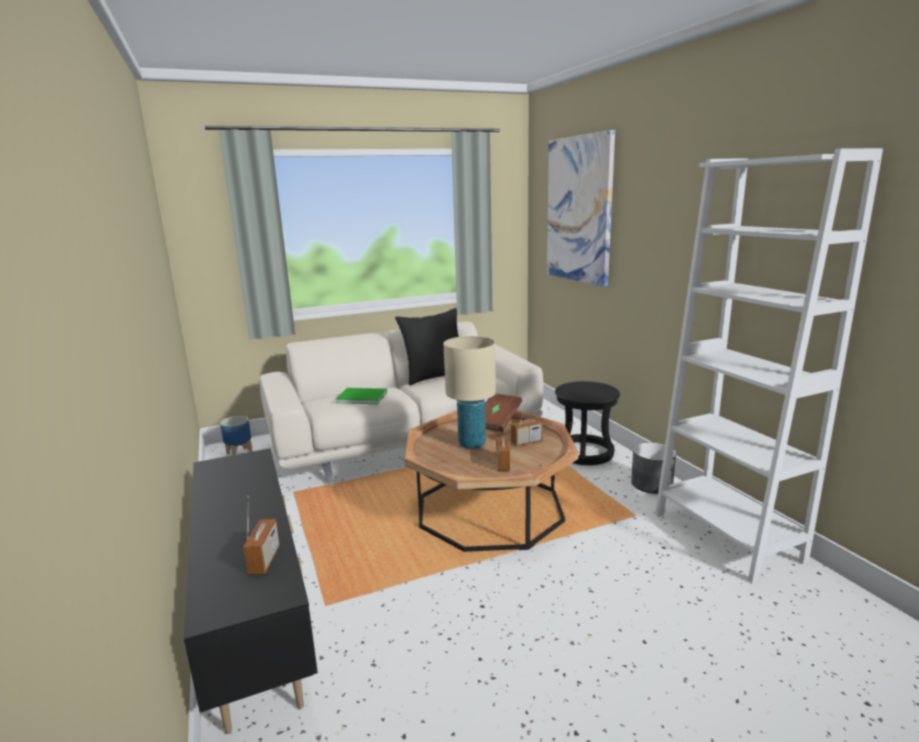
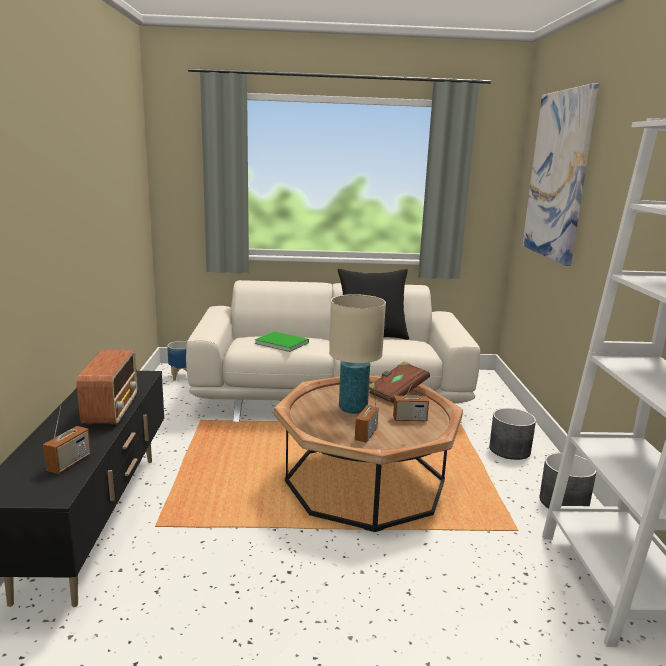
camera: 20 degrees right, 0 degrees up
black stool [555,381,620,465] -> grey planter [489,408,536,460]
none -> radio [76,350,138,426]

